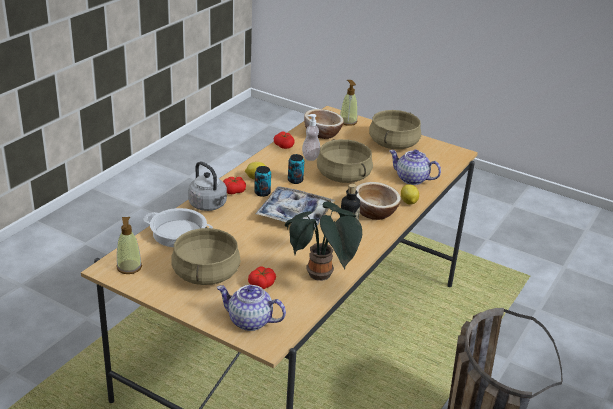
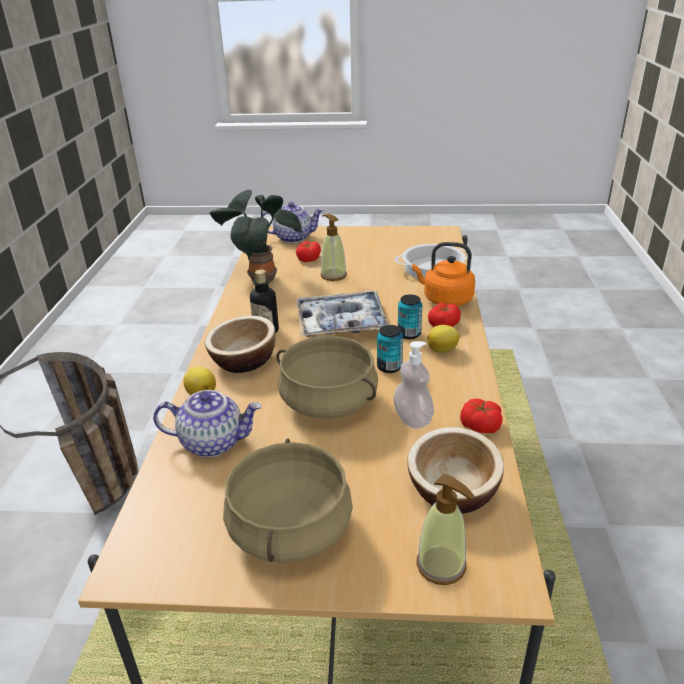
camera: 155 degrees right, 0 degrees up
soap dispenser [116,217,142,274] -> soap dispenser moved to [321,214,347,281]
beige cooking pot [171,227,241,285] -> none
grey kettle [188,161,227,211] -> orange kettle [412,242,475,306]

